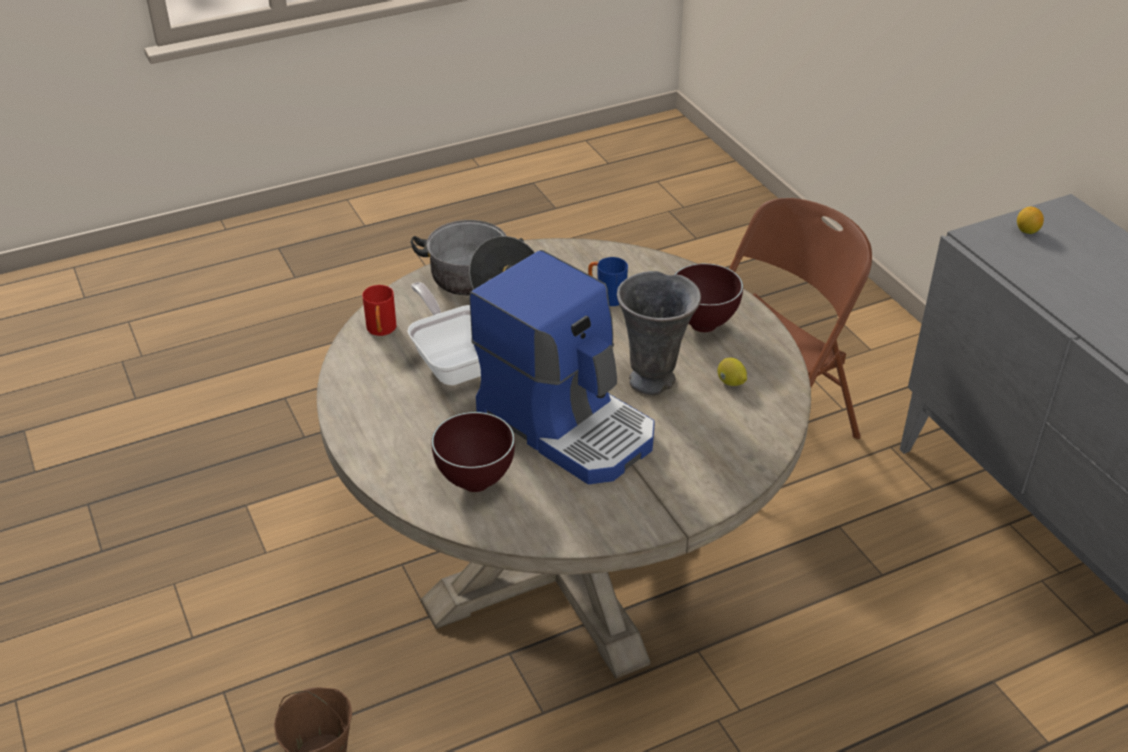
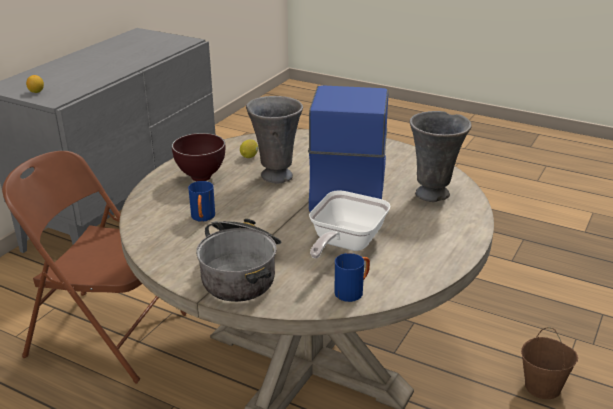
camera: 125 degrees left, 10 degrees down
red mug [362,285,396,336] -> blue mug [335,253,370,302]
brown bowl [431,412,515,492] -> grey vase [410,111,472,202]

